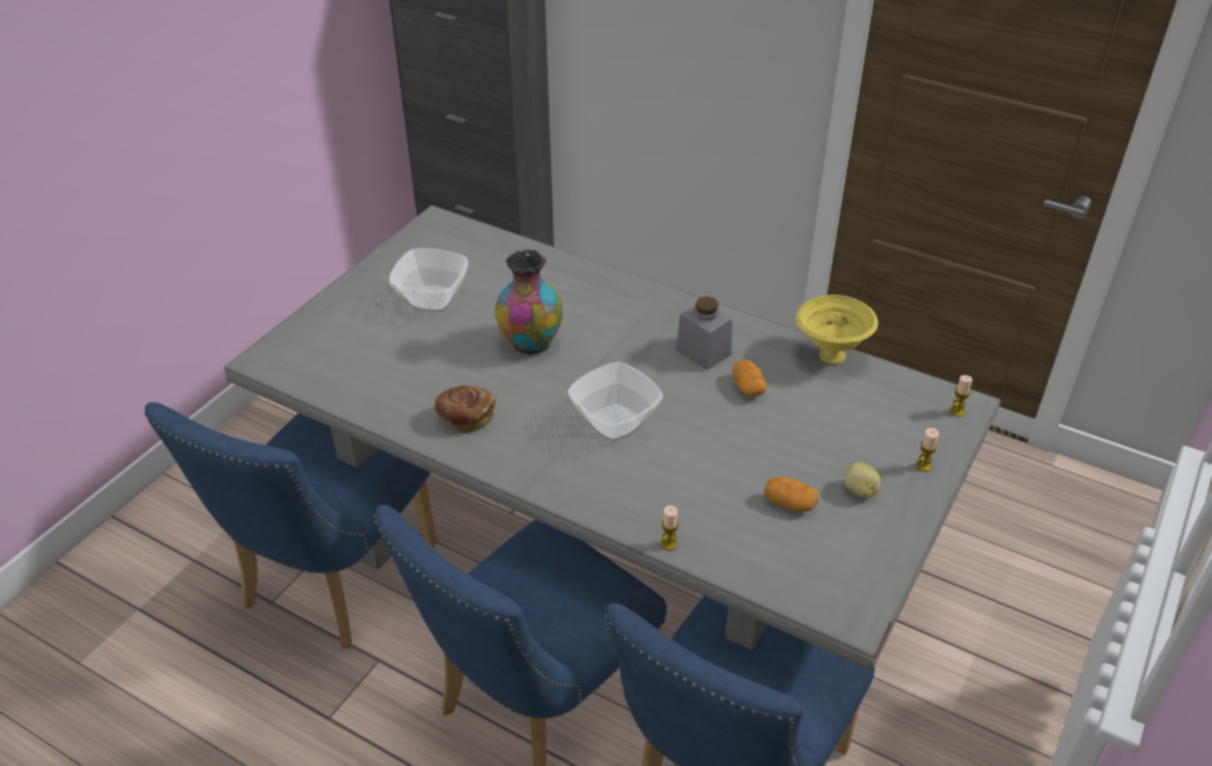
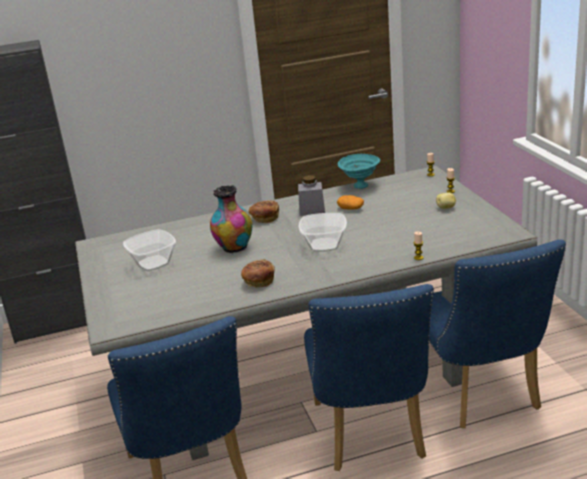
camera: 45 degrees left, 15 degrees down
potato [764,477,819,511] -> none
yellow bowl [796,295,878,365] -> turquoise bowl [338,154,380,189]
none -> bread [248,200,279,223]

